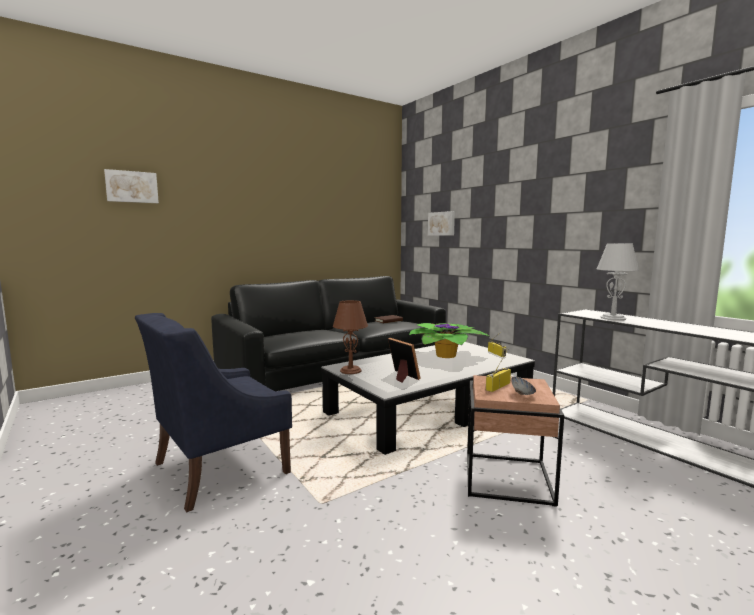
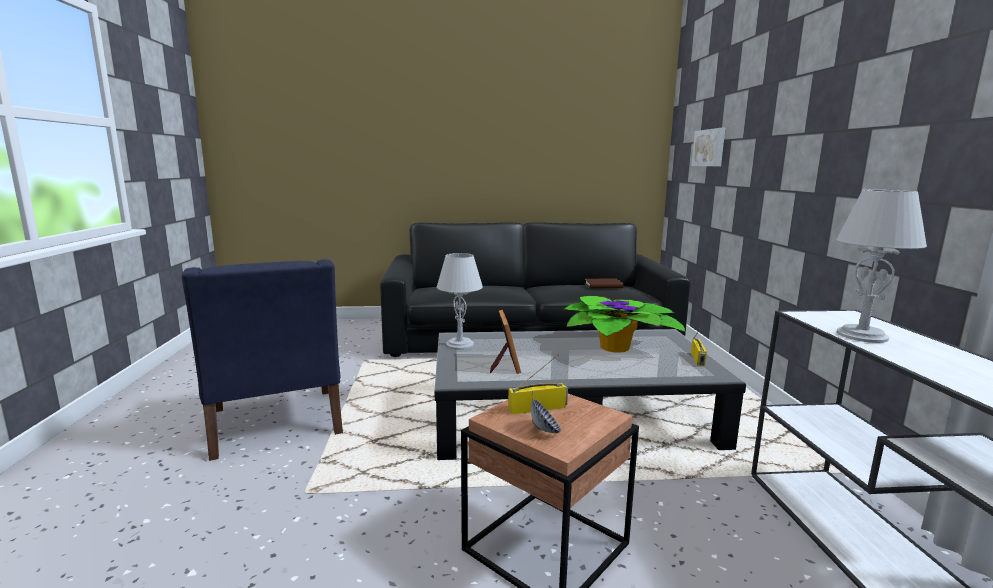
camera: 30 degrees right, 5 degrees up
picture [104,169,159,203] -> none
blue armchair [135,313,292,513] -> blue armchair turned 105 degrees counterclockwise [182,259,343,461]
brown table lamp [333,300,368,374] -> grey table lamp [437,253,483,349]

